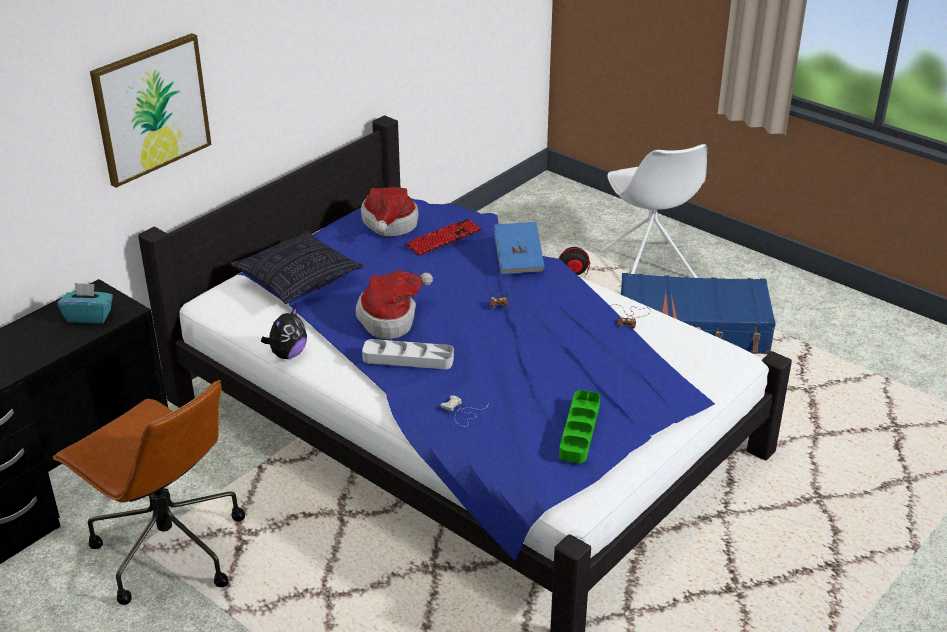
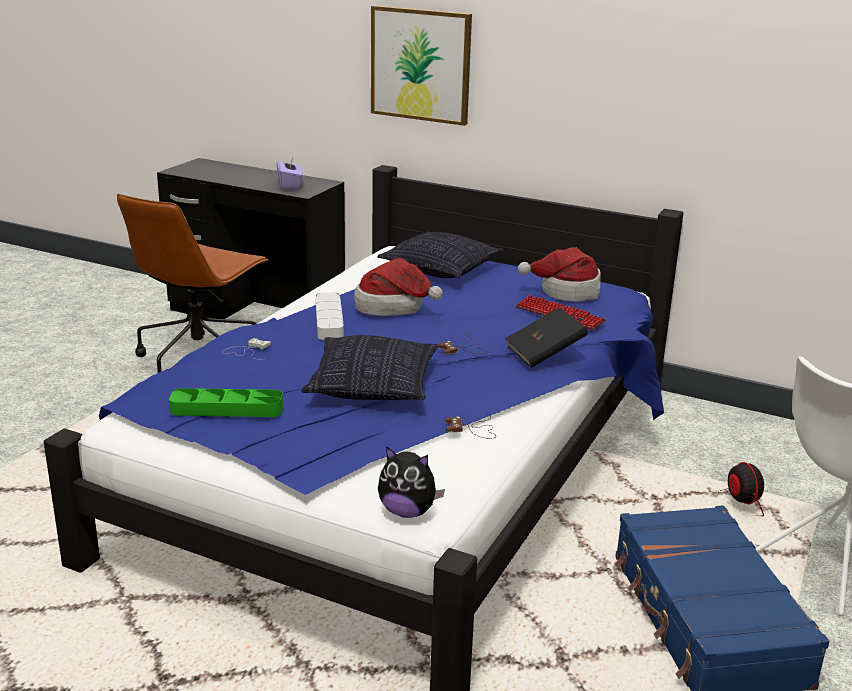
camera: 75 degrees right, 10 degrees down
turquoise tissue box [57,283,113,324] -> purple tissue box [277,157,303,190]
plush toy [261,306,307,359] -> plush toy moved to [378,446,445,518]
blue book [493,222,545,274] -> black book [505,307,588,368]
none -> pillow [301,335,438,400]

